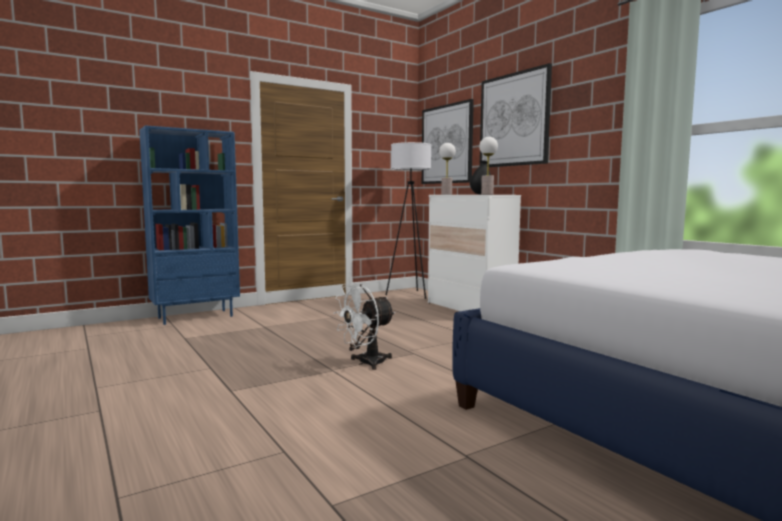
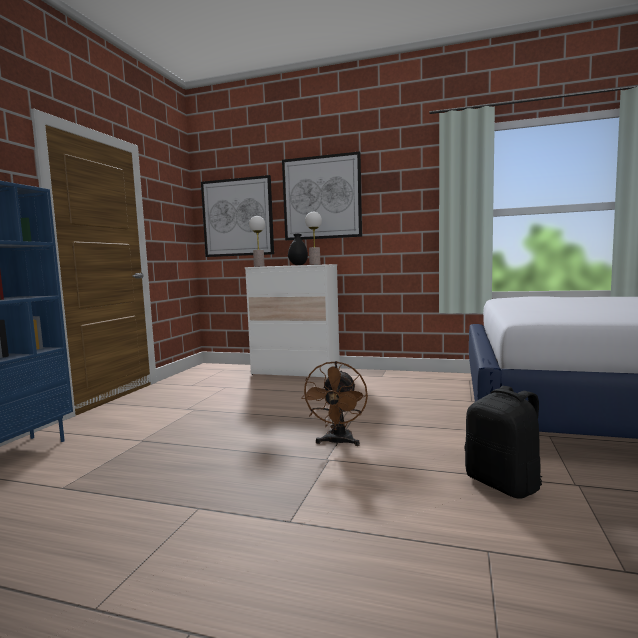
camera: 40 degrees left, 0 degrees up
white fan [334,284,395,370] -> brown fan [301,361,368,446]
white floor lamp [386,142,431,299] -> none
none -> black backpack [465,386,542,499]

